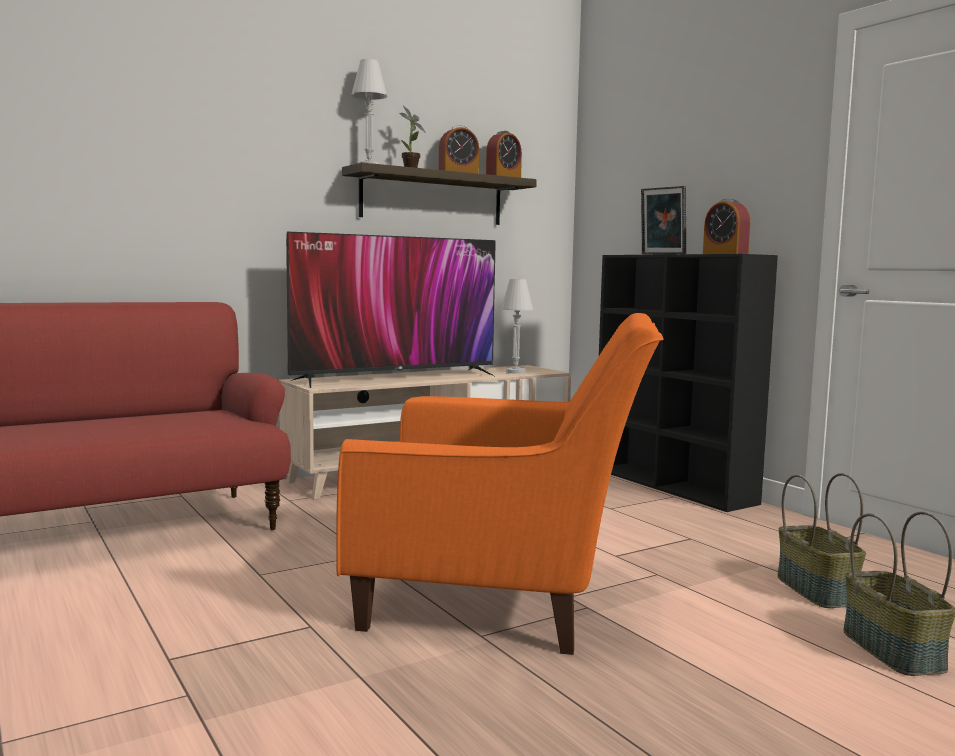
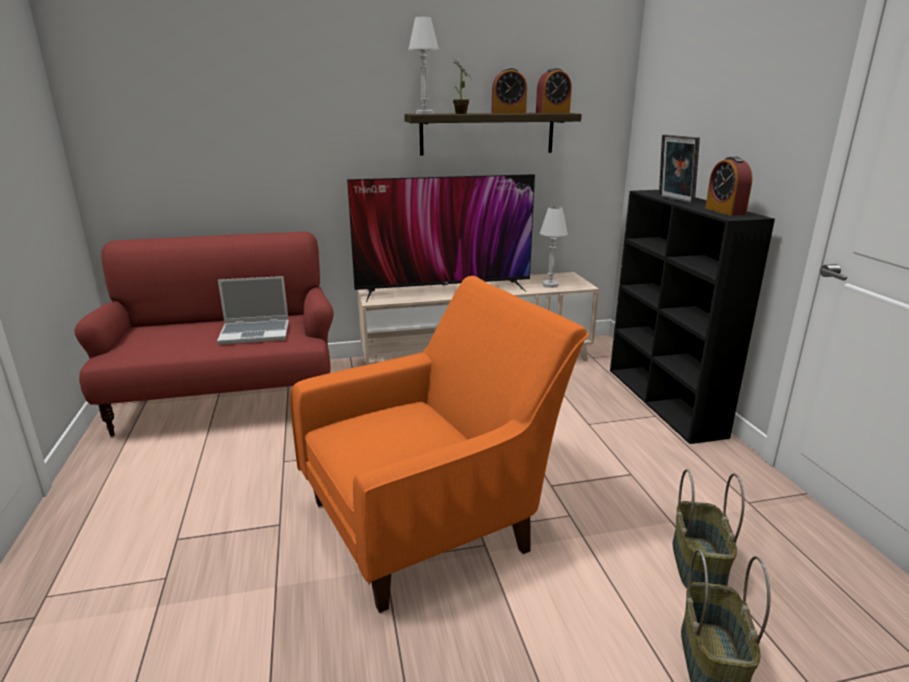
camera: 20 degrees right, 15 degrees up
orange armchair [336,313,664,655] -> orange armchair turned 60 degrees counterclockwise [290,276,589,613]
none -> laptop [217,276,289,345]

